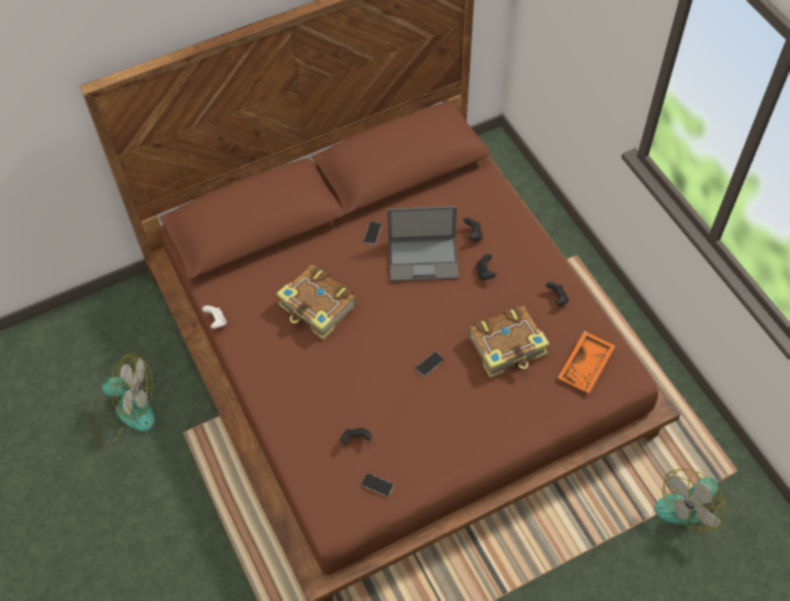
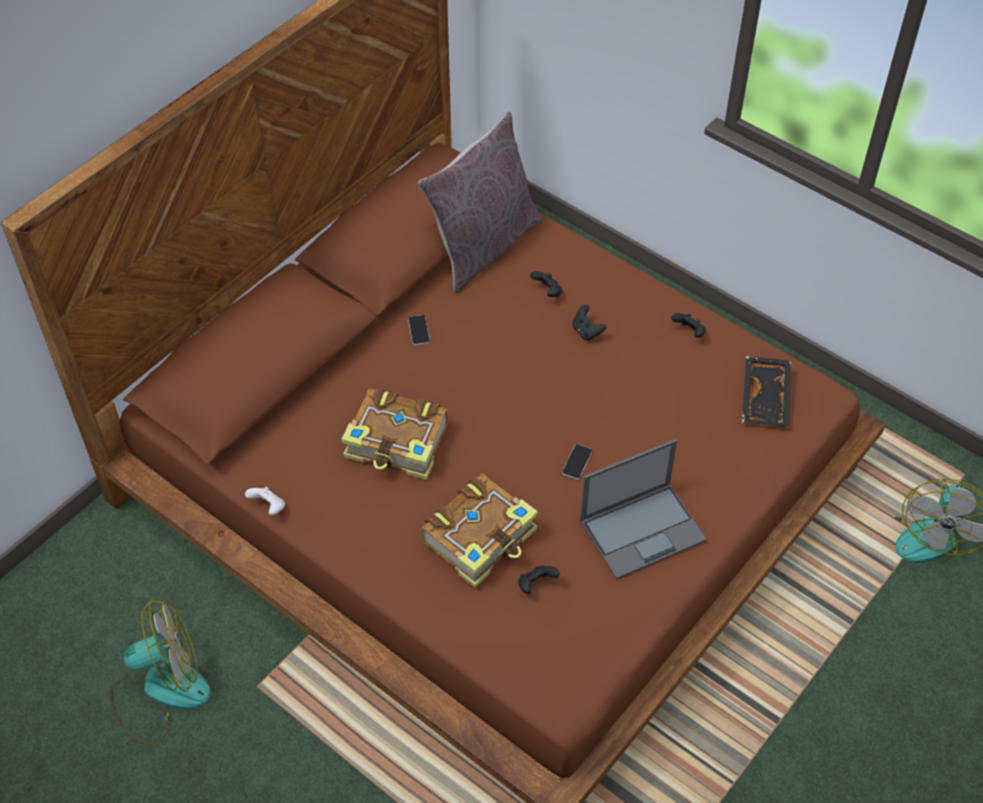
camera: 25 degrees left, 5 degrees down
phone [361,473,394,497] -> none
laptop [387,206,459,282] -> laptop moved to [580,439,707,580]
book [469,306,549,378] -> book moved to [421,474,538,587]
orange tray [558,331,615,393] -> black tray [742,356,792,427]
none -> grey pillow [418,112,542,293]

